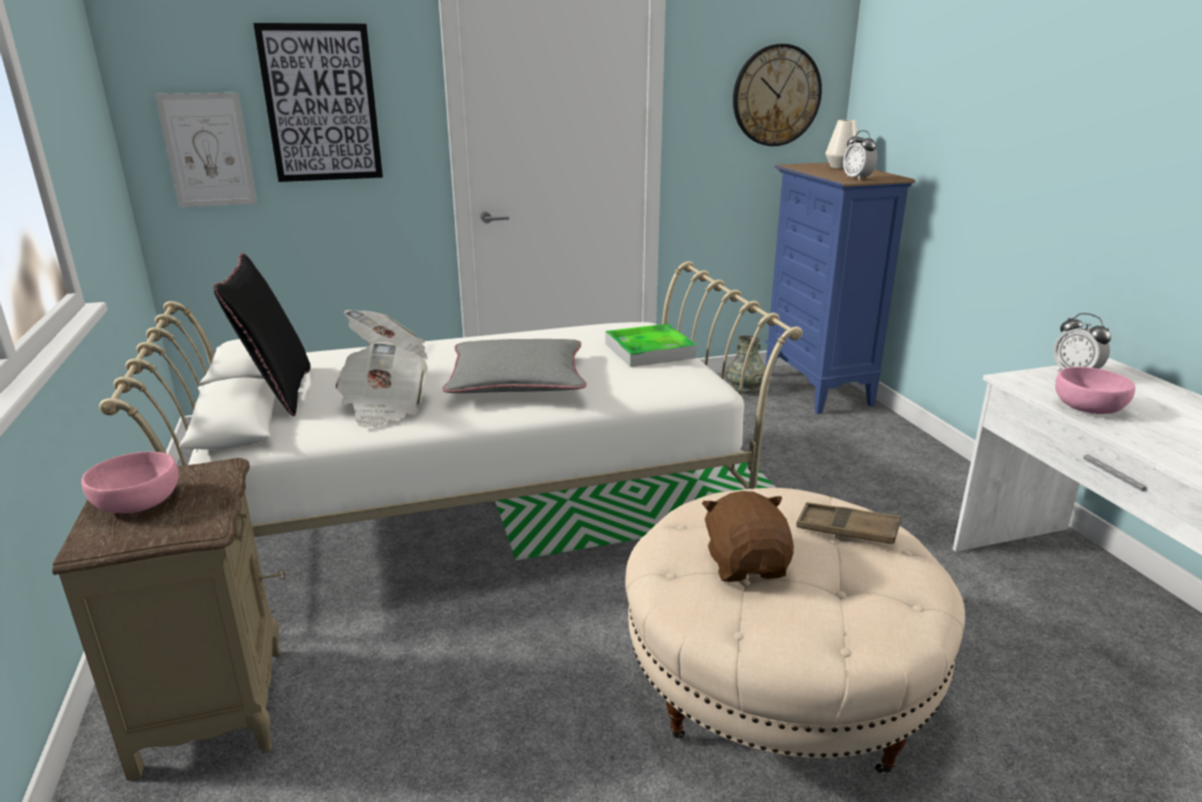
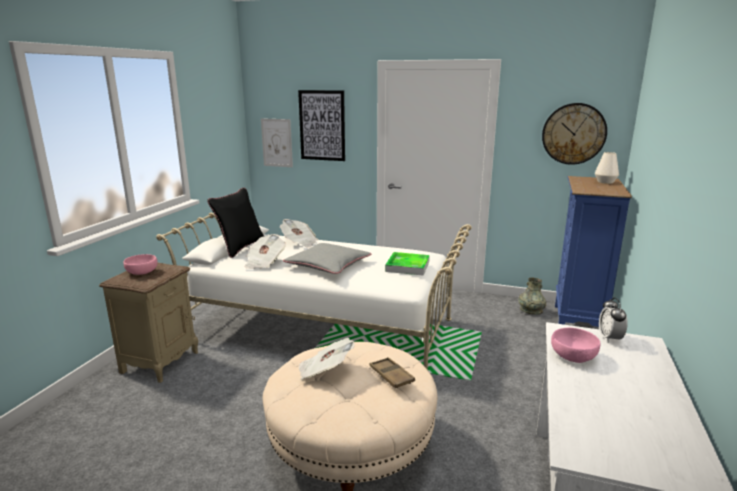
camera: 35 degrees right, 5 degrees down
brown plush toy [702,491,794,582] -> newspaper [299,338,355,380]
alarm clock [843,130,877,181] -> none

